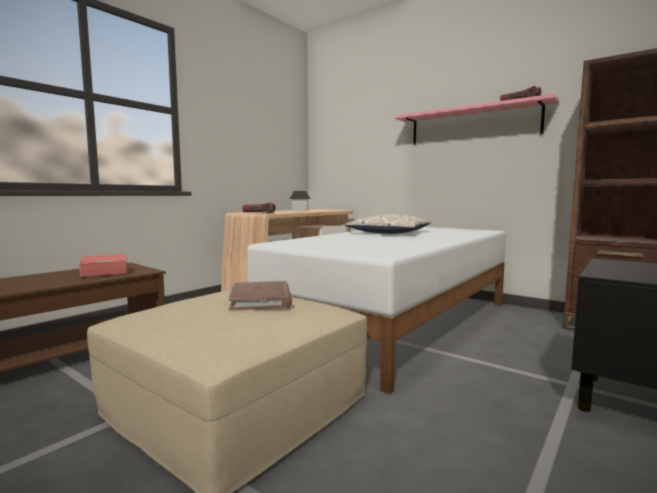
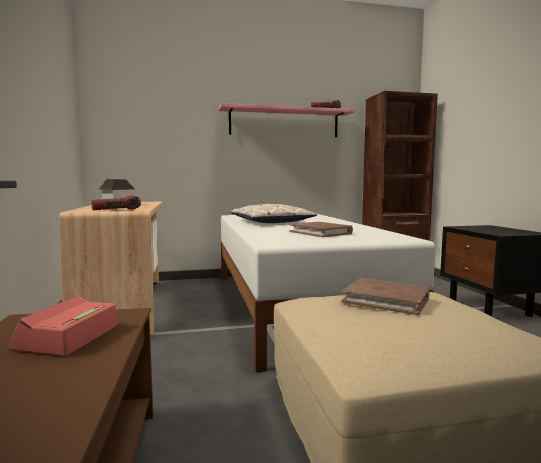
camera: 50 degrees left, 0 degrees up
none -> brown book [289,222,353,237]

